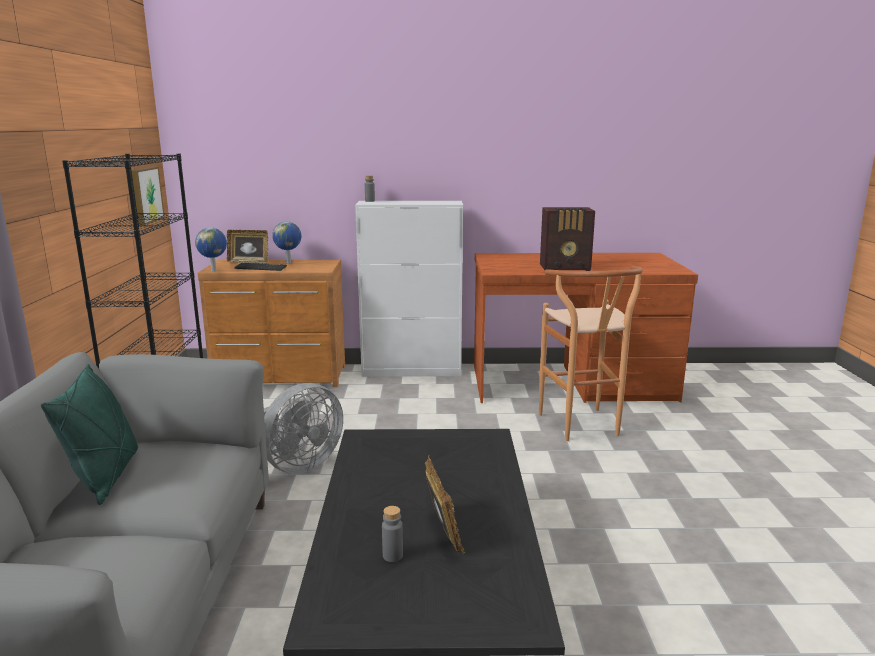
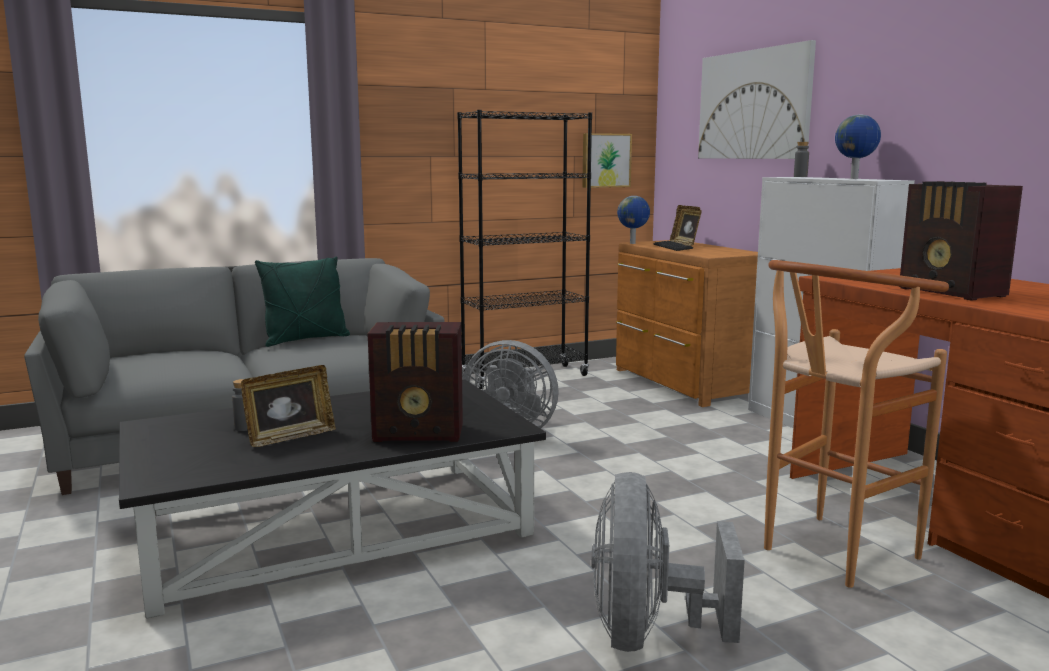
camera: 65 degrees right, 5 degrees down
globe [272,222,301,263] -> globe moved to [835,114,881,179]
none -> radio [368,322,463,442]
none -> grey fan [591,472,745,652]
none -> picture [698,40,816,159]

